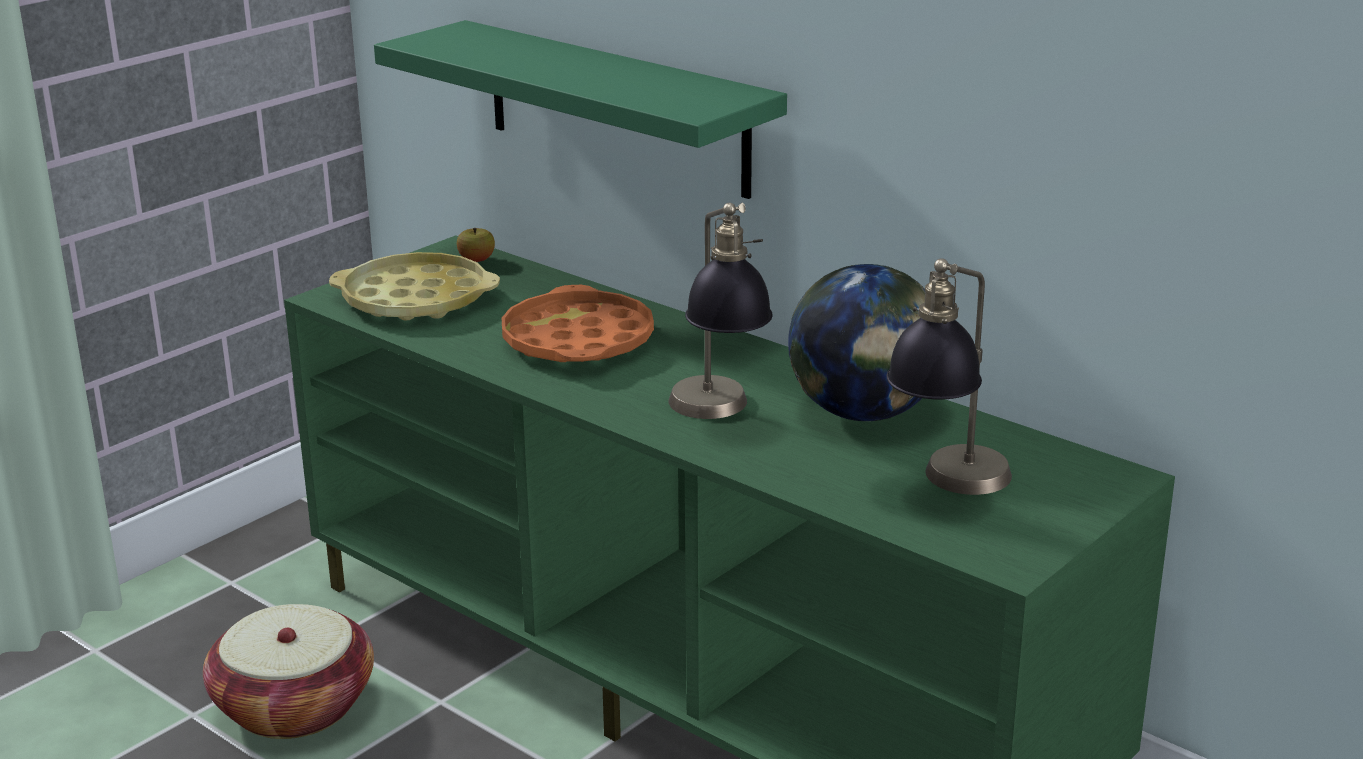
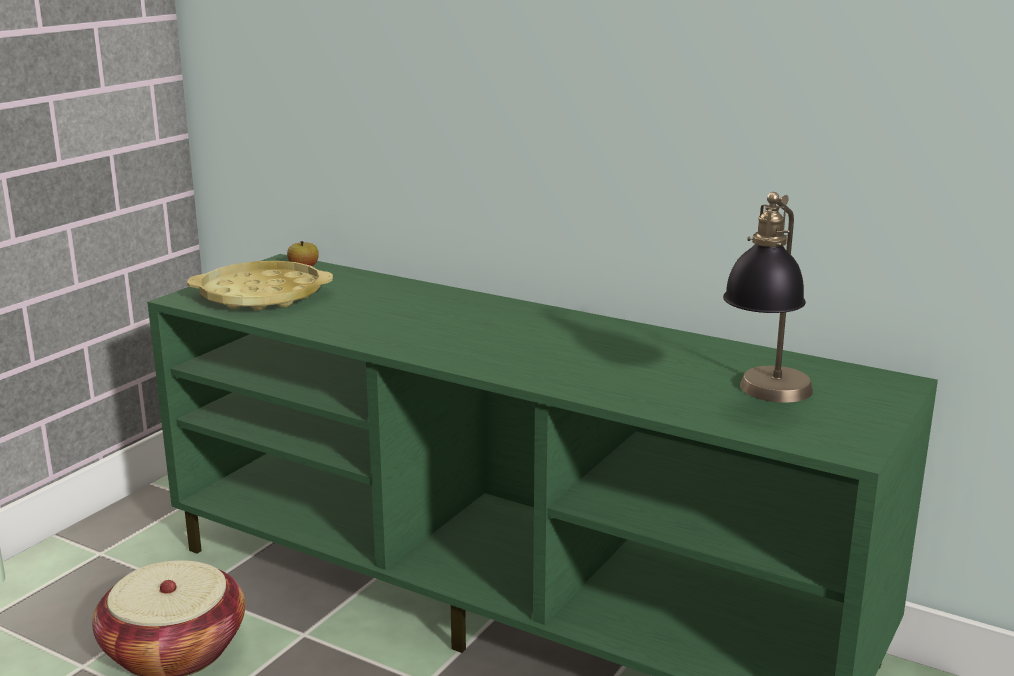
camera: 10 degrees left, 5 degrees down
green shelf [374,20,787,199] -> none
orange tray [502,285,654,362] -> none
table lamp [669,203,773,419] -> none
globe [788,264,925,421] -> none

